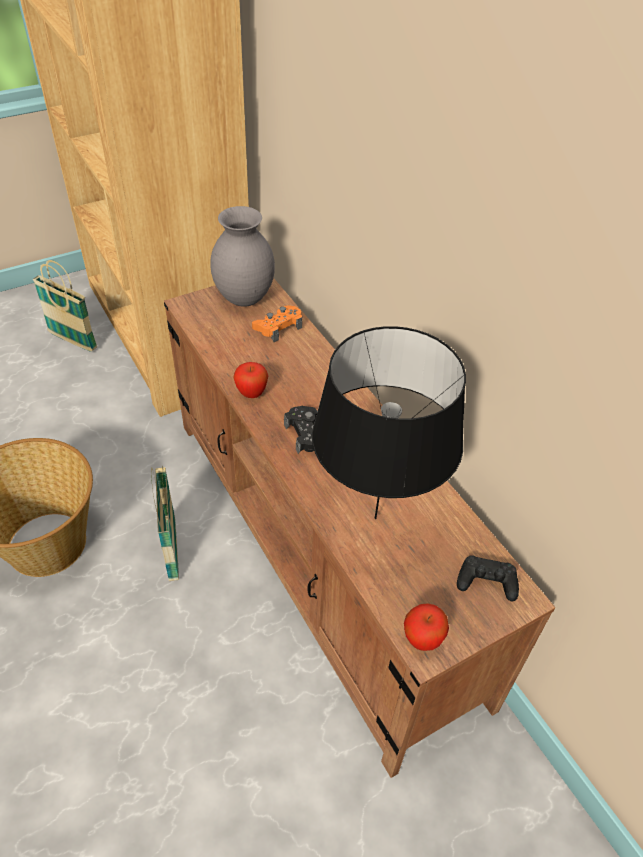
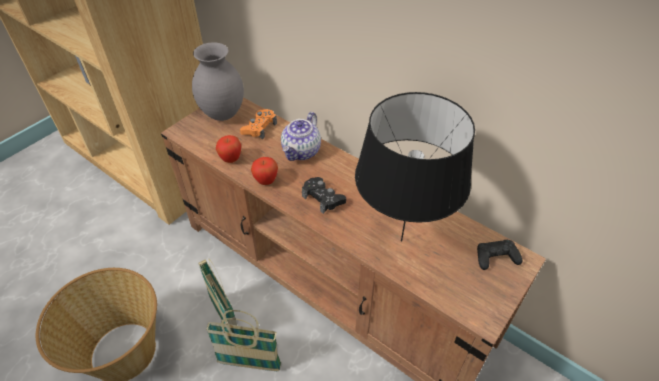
camera: 20 degrees left, 0 degrees up
basket [33,260,97,352] -> basket moved to [206,310,281,371]
apple [404,603,449,651] -> apple moved to [216,135,241,163]
none -> teapot [281,112,321,161]

